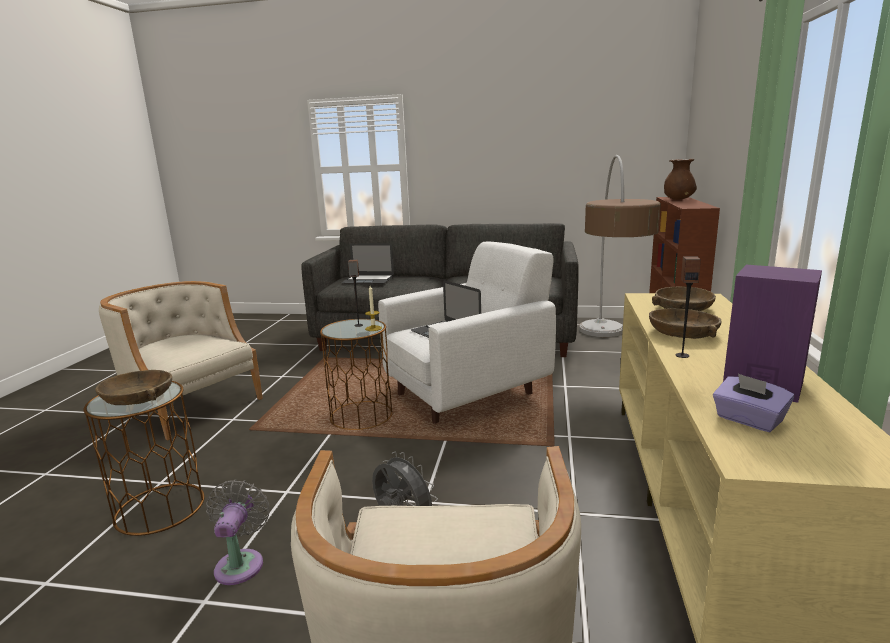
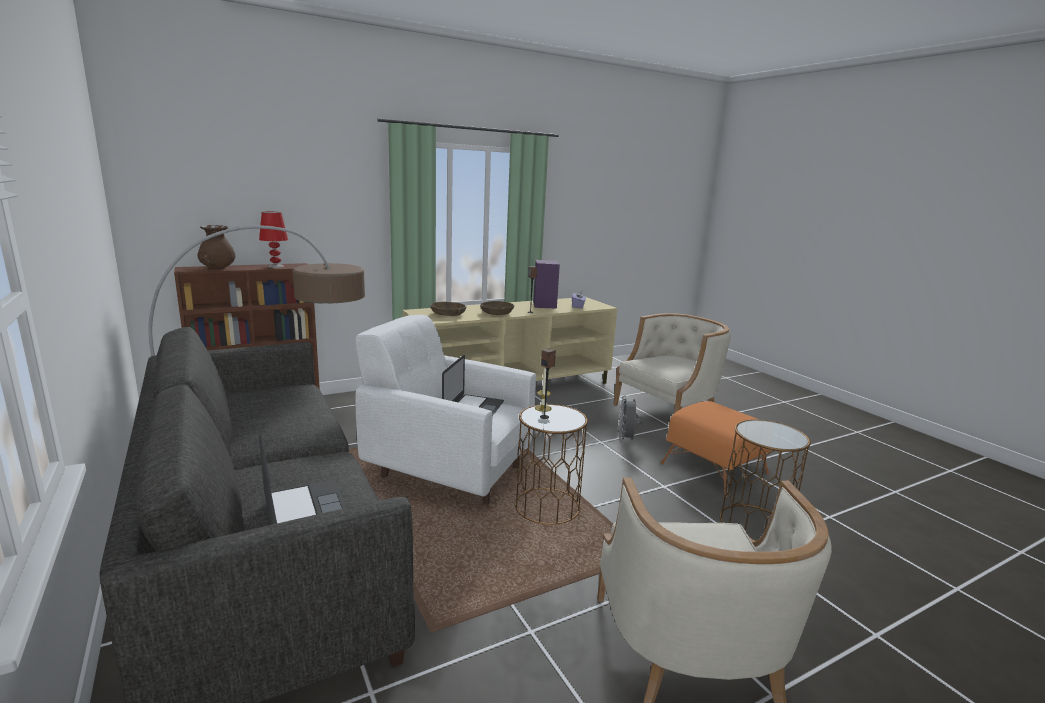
camera: 130 degrees left, 0 degrees up
brown bowl [95,370,172,405] -> none
grey fan [206,480,270,585] -> orange ottoman [661,401,771,497]
none -> red table lamp [259,212,288,268]

